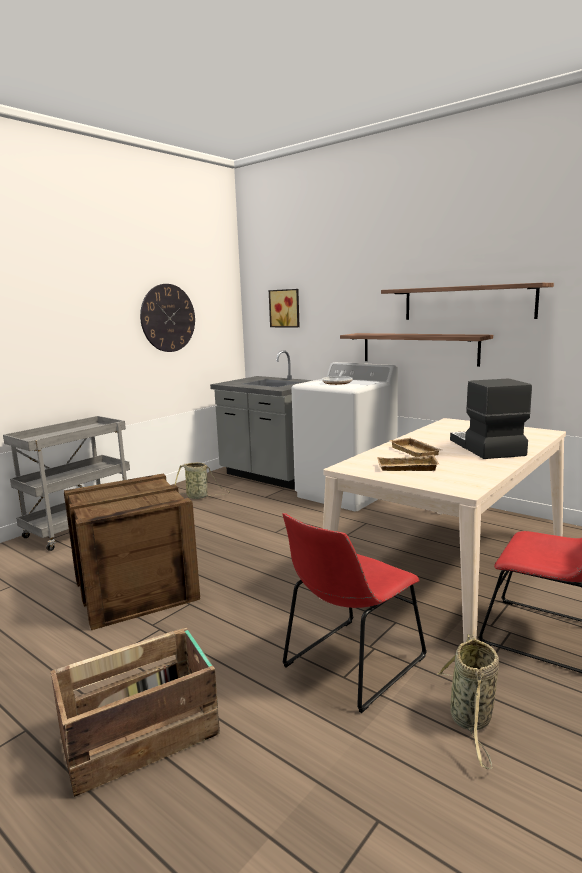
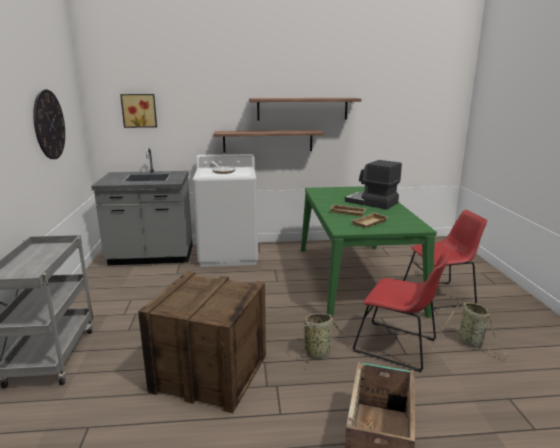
camera: 45 degrees left, 5 degrees up
basket [175,462,230,499] -> basket moved to [295,313,348,364]
red chair [282,513,427,713] -> red chair turned 60 degrees counterclockwise [353,251,449,372]
beige dining table [320,418,566,643] -> green dining table [301,186,437,318]

